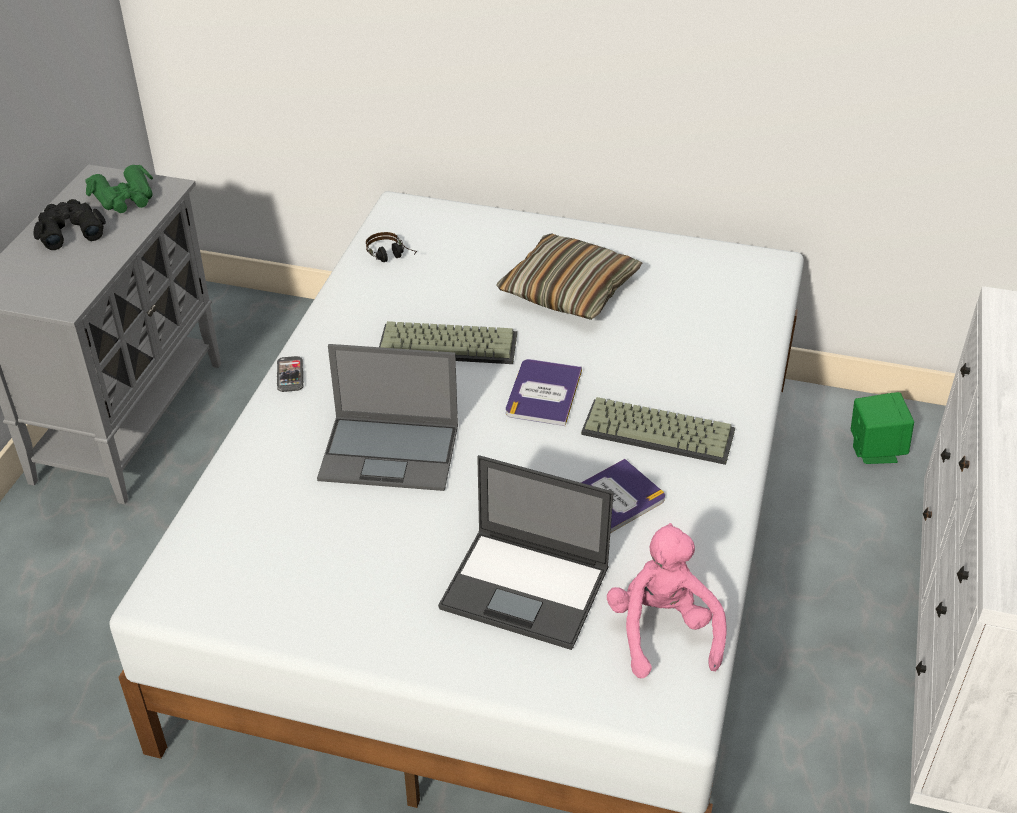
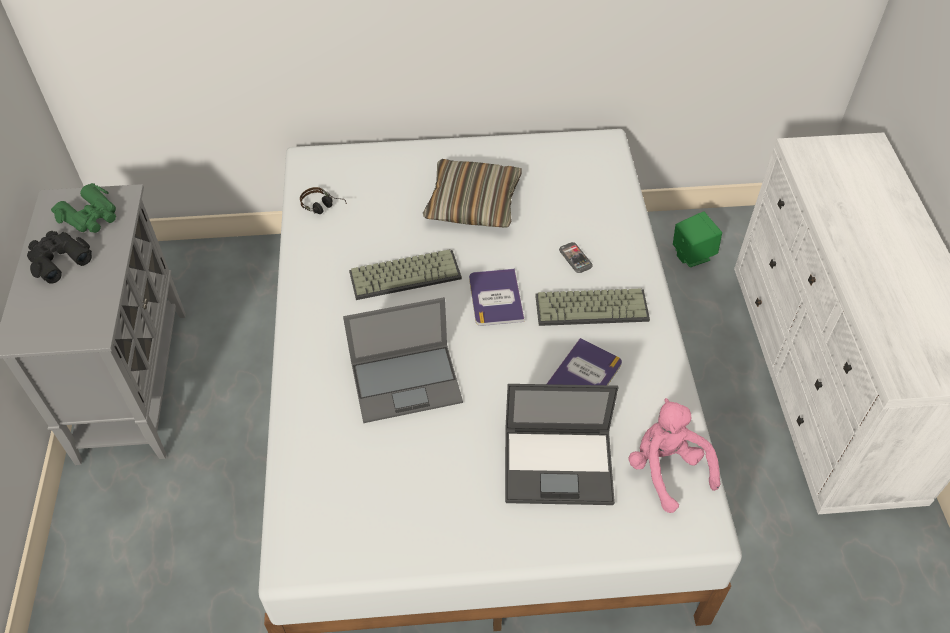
camera: 20 degrees left, 10 degrees up
phone [277,356,304,392] -> phone moved to [559,242,593,273]

